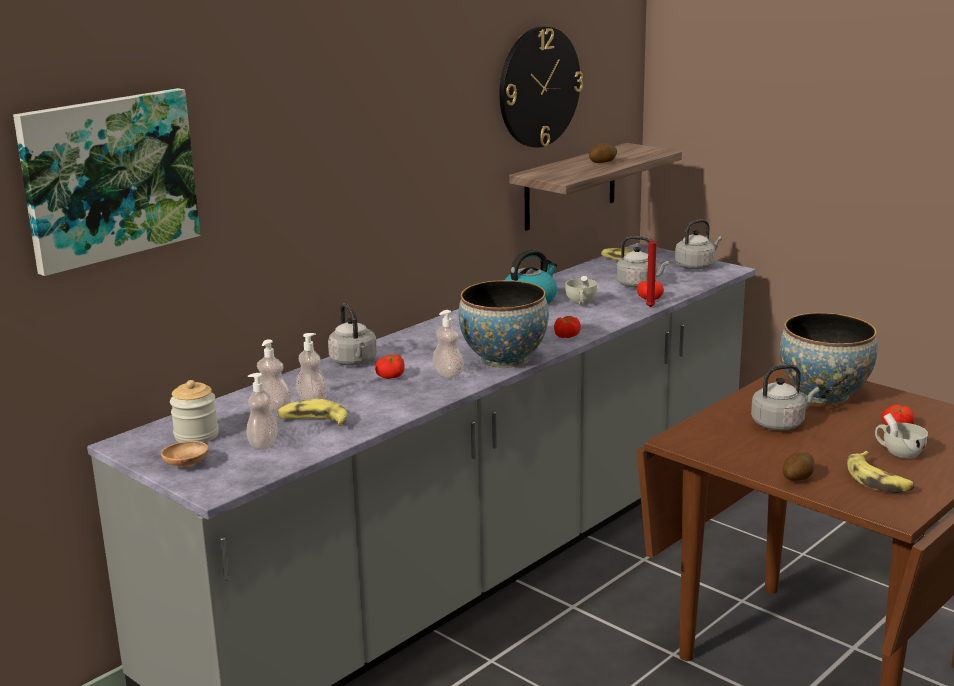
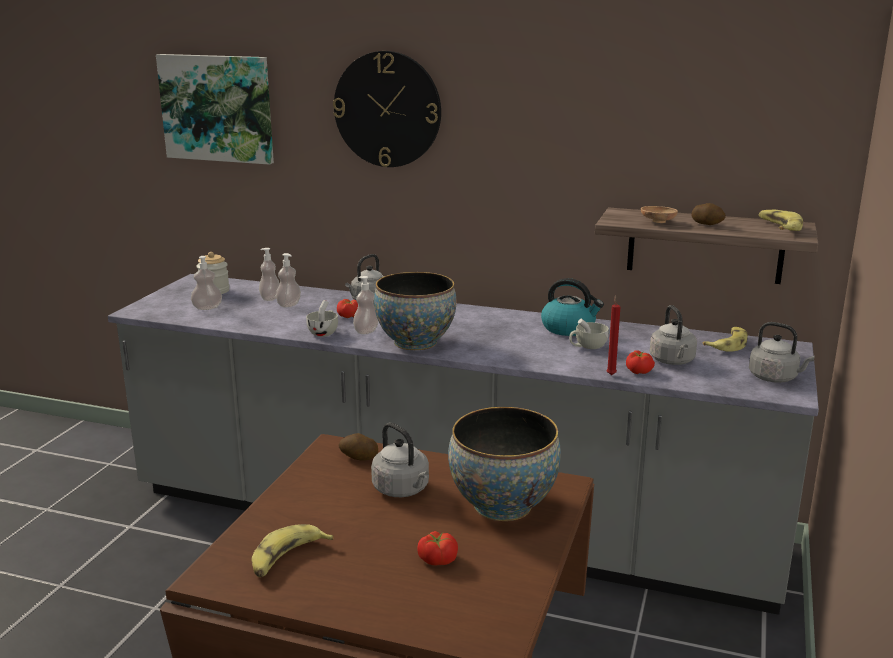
camera: 65 degrees right, 0 degrees up
brown bowl [161,441,209,467] -> brown bowl moved to [641,206,678,223]
banana [277,399,348,426] -> banana moved to [758,210,803,231]
wall clock [499,26,583,148] -> wall clock moved to [333,51,441,167]
tomato [554,316,581,338] -> none
potato [782,453,814,480] -> potato moved to [338,433,379,461]
white cup [875,413,928,459] -> white cup moved to [306,300,338,337]

